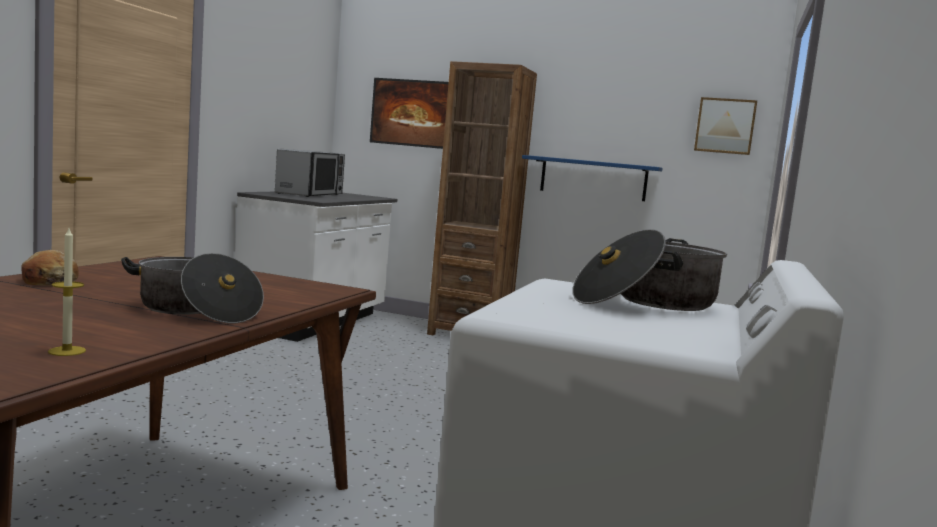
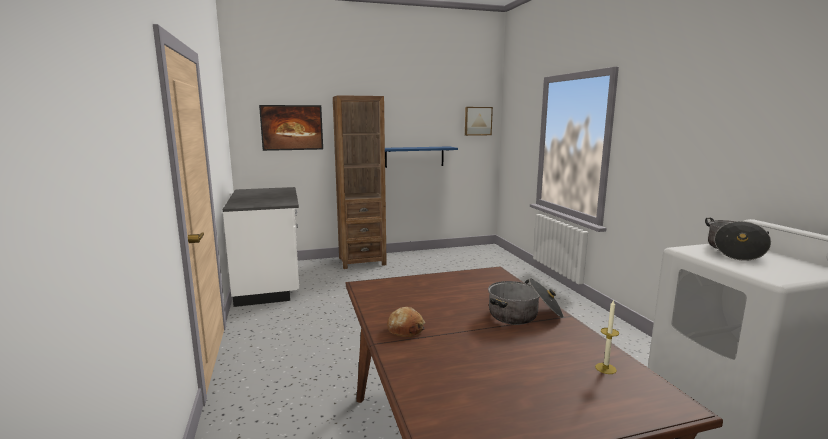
camera: 35 degrees left, 5 degrees up
microwave [275,149,345,197] -> none

